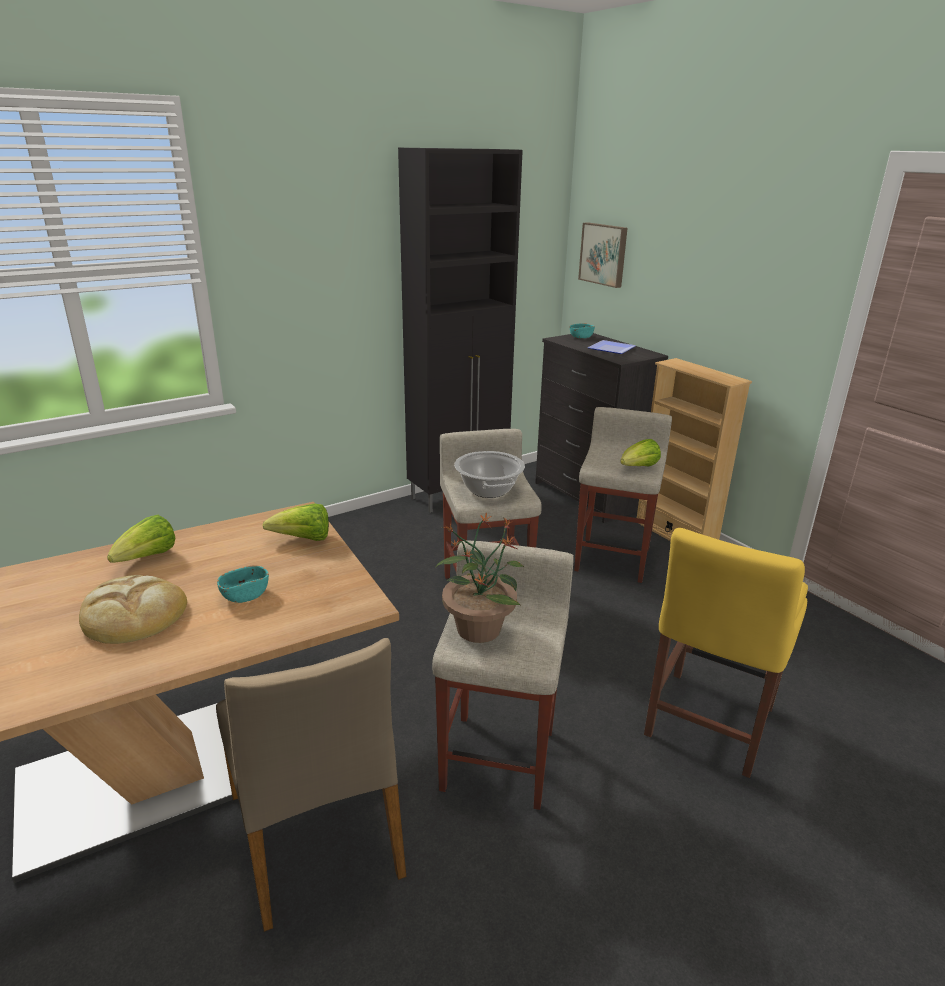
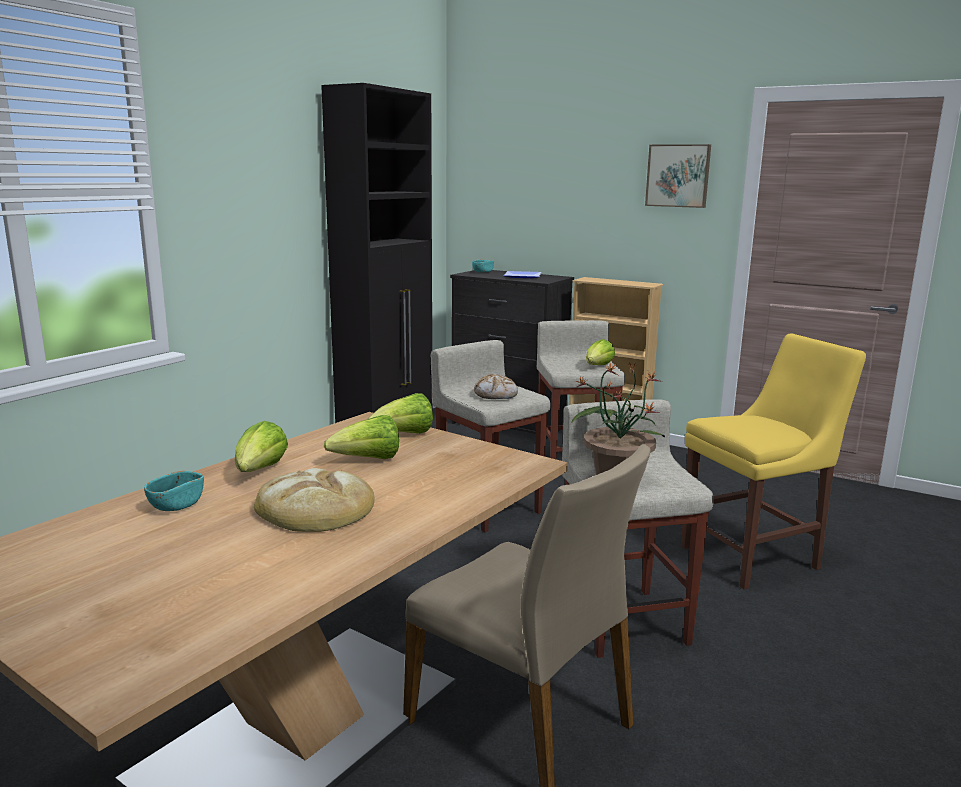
camera: 25 degrees left, 10 degrees down
turquoise bowl [217,565,269,603] -> turquoise bowl moved to [144,471,204,511]
cooking pot [454,451,525,498] -> bread [474,374,518,399]
picture [578,222,628,288] -> picture moved to [645,144,711,208]
yellow chair [644,528,808,778] -> yellow chair turned 120 degrees counterclockwise [681,334,866,589]
none -> lettuce [324,415,399,459]

